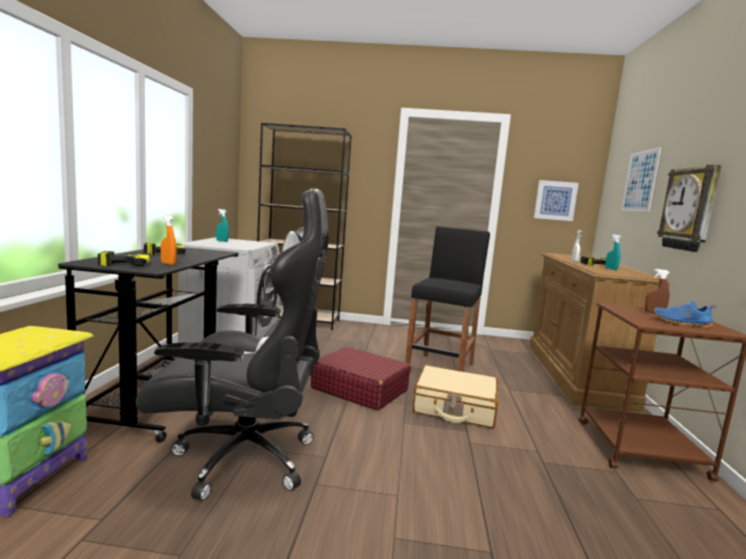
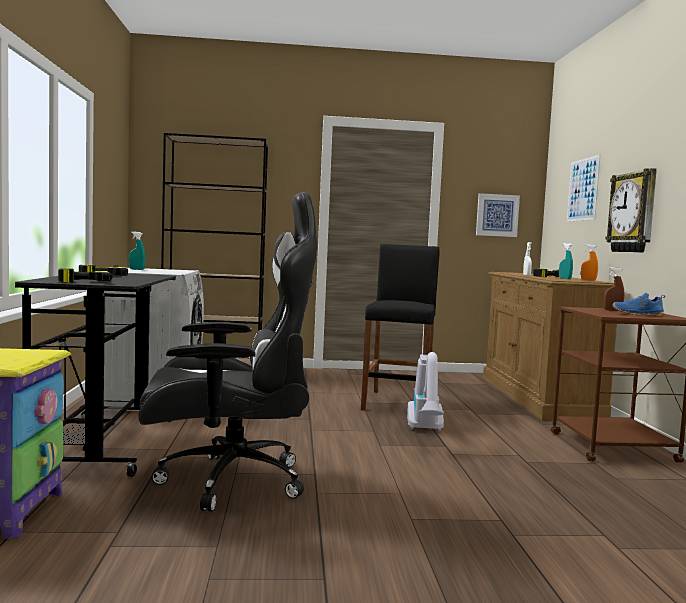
camera: 10 degrees left, 5 degrees down
orange spray bottle [161,215,176,265] -> orange spray bottle moved to [581,244,598,280]
red suitcase [311,347,411,410] -> none
beige suitcase [413,365,498,428] -> vacuum cleaner [407,352,444,431]

